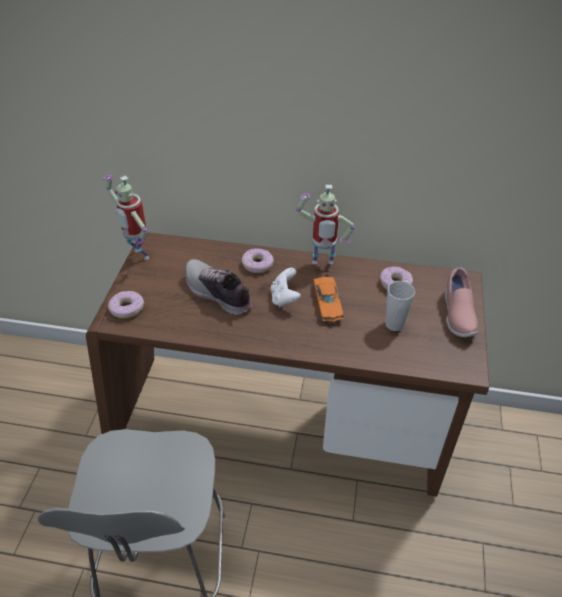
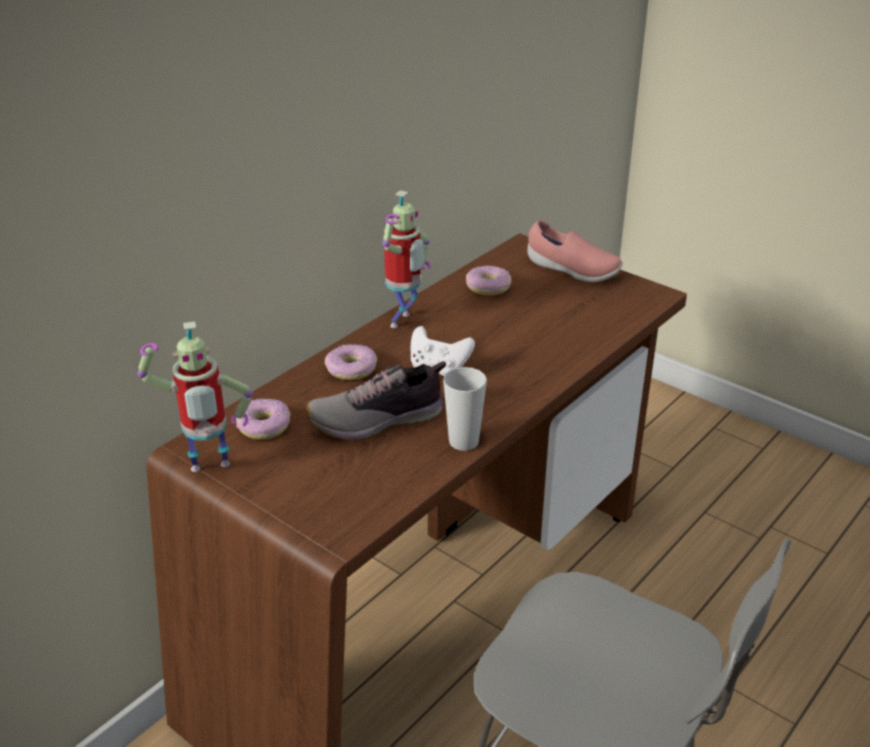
camera: 60 degrees left, 10 degrees down
donut [108,291,144,318] -> donut moved to [236,399,291,440]
orange toy car [313,277,344,322] -> none
cup [385,281,415,331] -> cup moved to [443,367,487,451]

